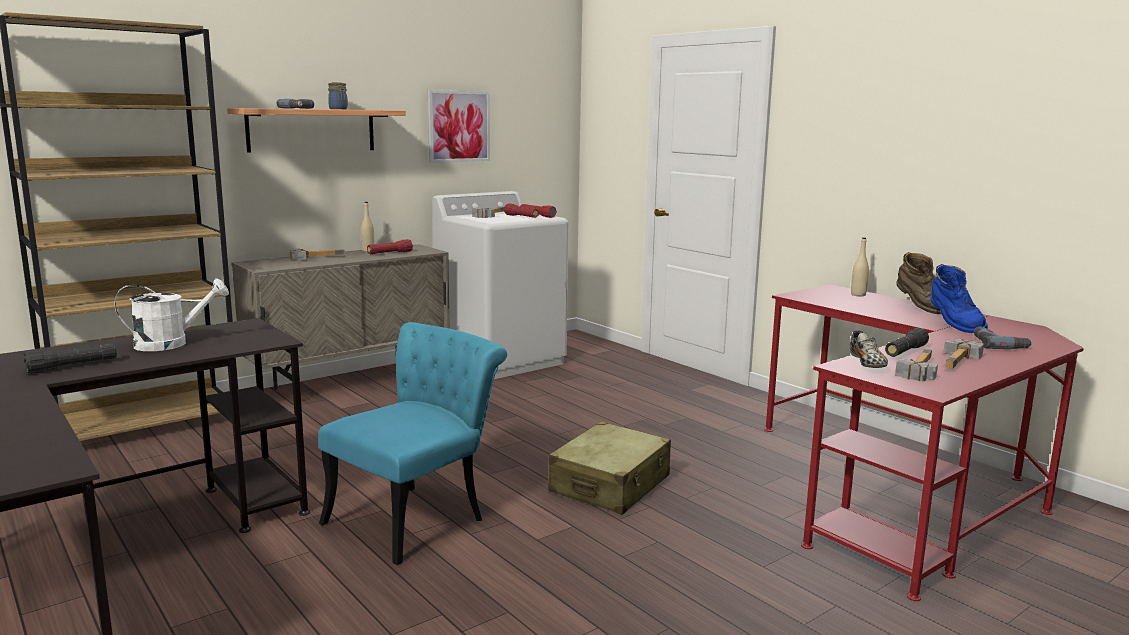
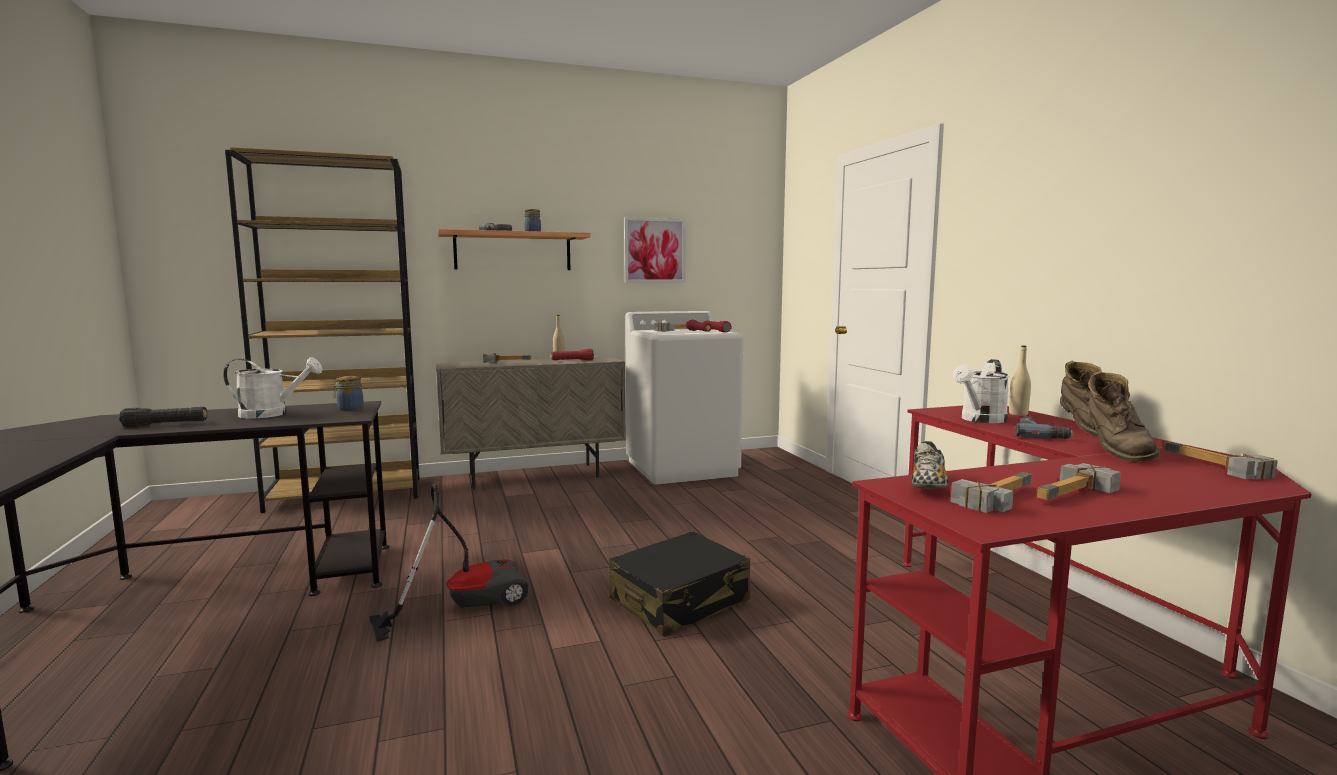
camera: 20 degrees right, 5 degrees down
turquoise chair [318,322,507,565] -> vacuum cleaner [370,484,529,642]
beige suitcase [548,422,671,515] -> black suitcase [609,531,750,636]
black flashlight [885,328,929,357] -> none
blue boot [930,264,988,333] -> brown boot [1088,371,1160,462]
power drill [974,326,1032,349] -> power drill moved to [1015,416,1074,439]
none -> jar [333,376,364,411]
none -> white watering can [953,359,1009,423]
none -> hammer [1163,442,1278,480]

